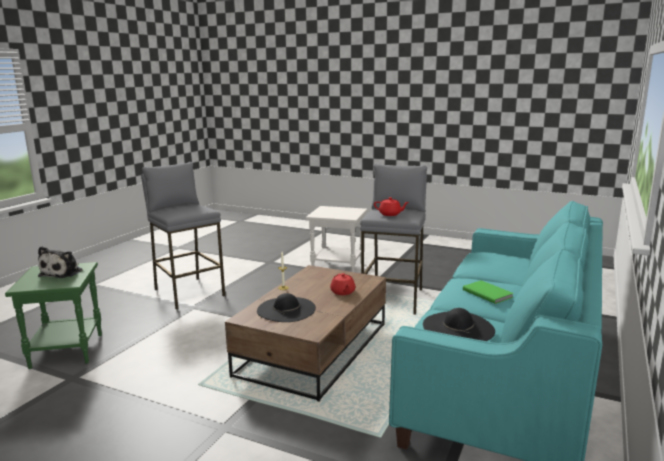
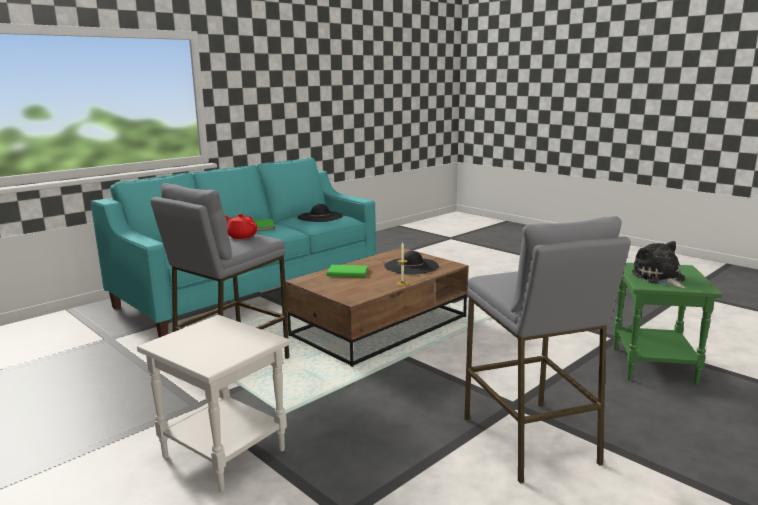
camera: 160 degrees left, 0 degrees up
plush toy [38,246,83,278] -> plush toy turned 45 degrees counterclockwise [632,241,686,289]
red teapot [330,273,356,295] -> green book [327,265,368,277]

